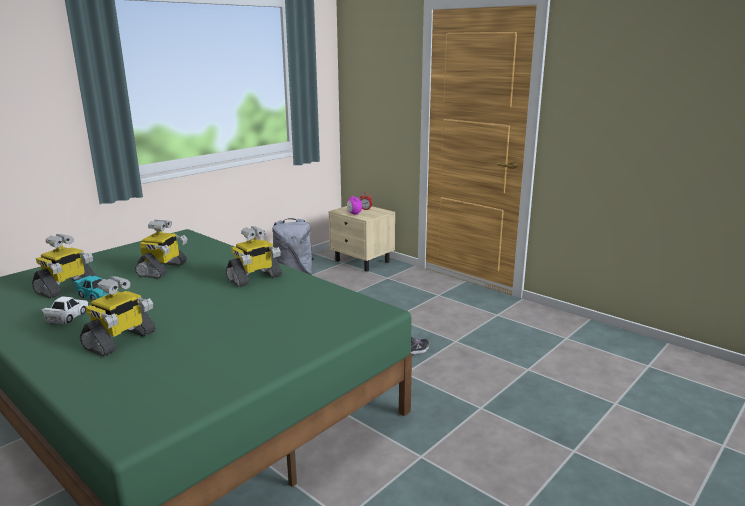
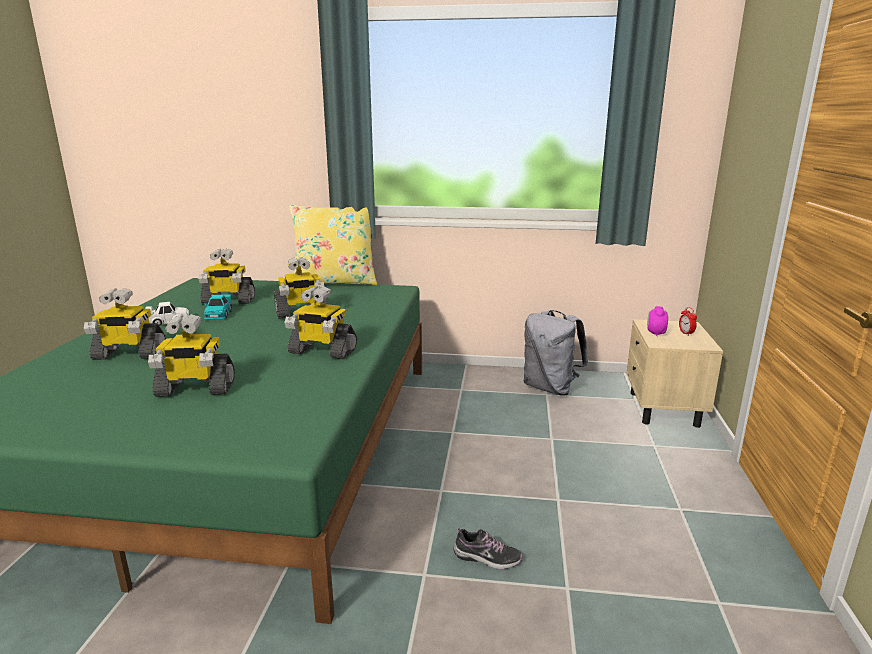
camera: 55 degrees right, 0 degrees up
none -> toy robot [148,314,235,397]
none -> yellow pillow [289,204,377,285]

